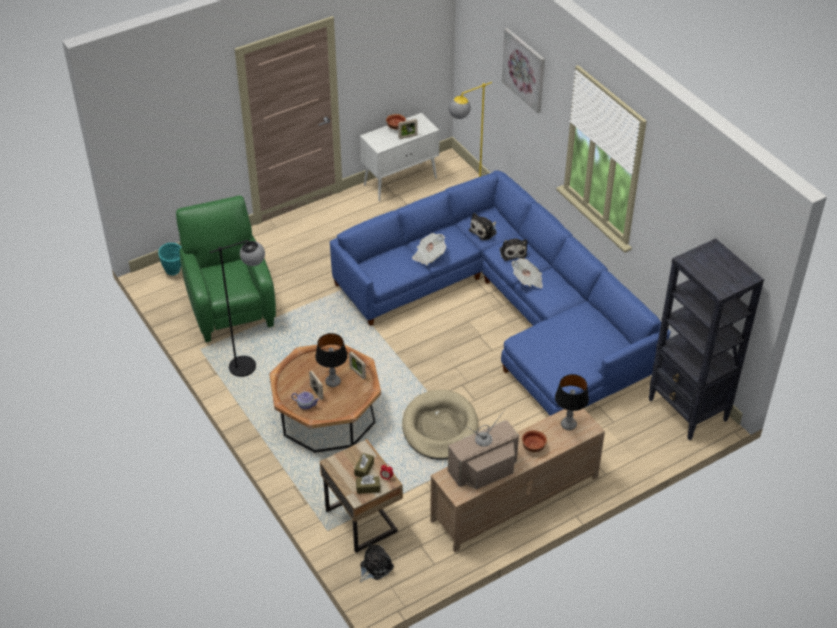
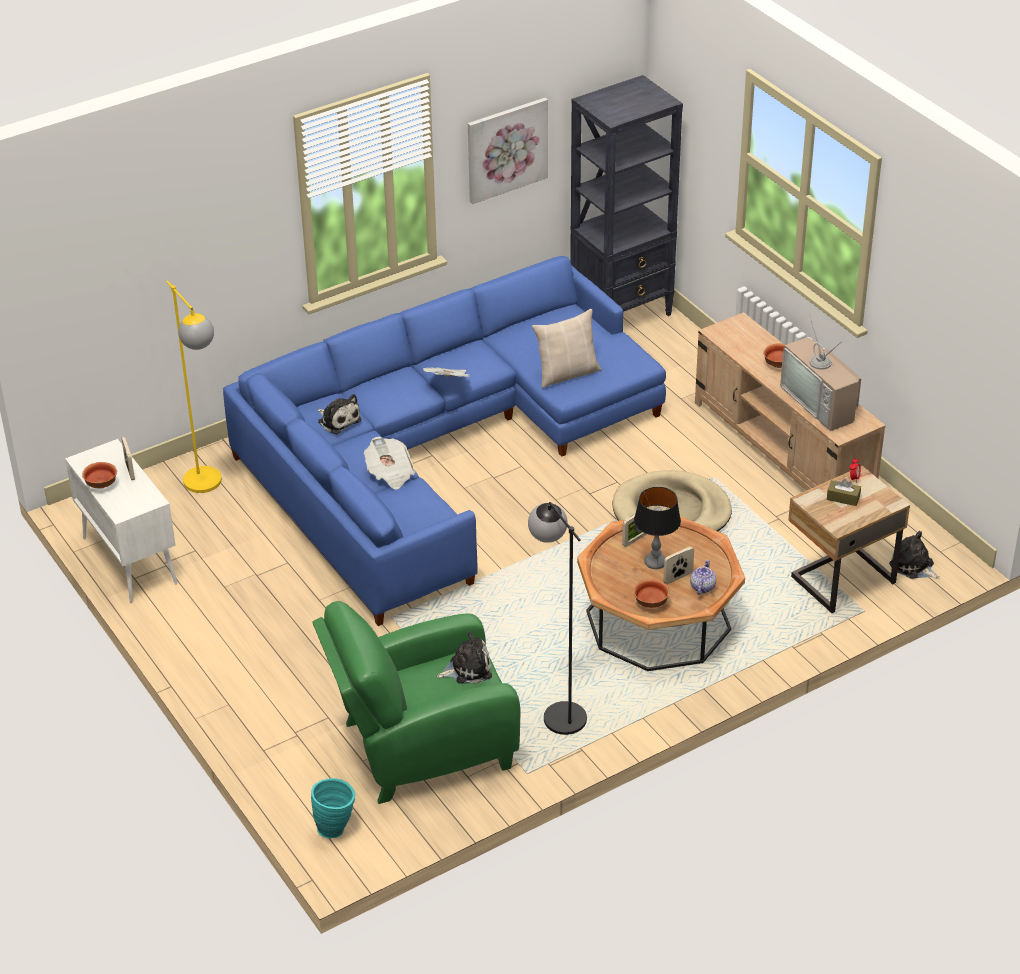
camera: 90 degrees left, 5 degrees down
brown tissue box [356,475,380,494] -> none
plush toy [500,238,527,261] -> plush toy moved to [437,632,492,684]
picture [502,28,545,113] -> picture moved to [468,98,548,204]
table lamp [555,374,589,430] -> none
none -> beige pillow [532,309,601,388]
none -> bowl [634,579,670,608]

